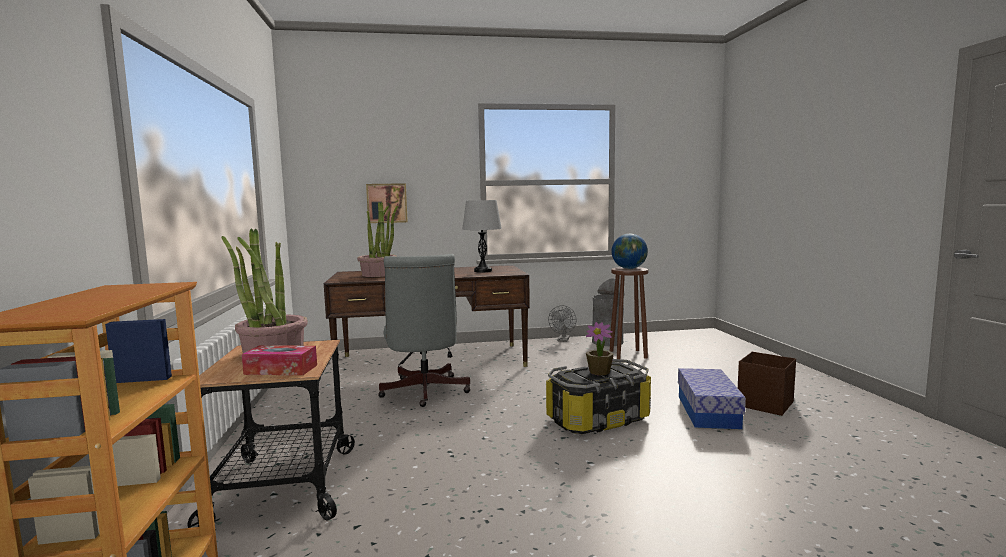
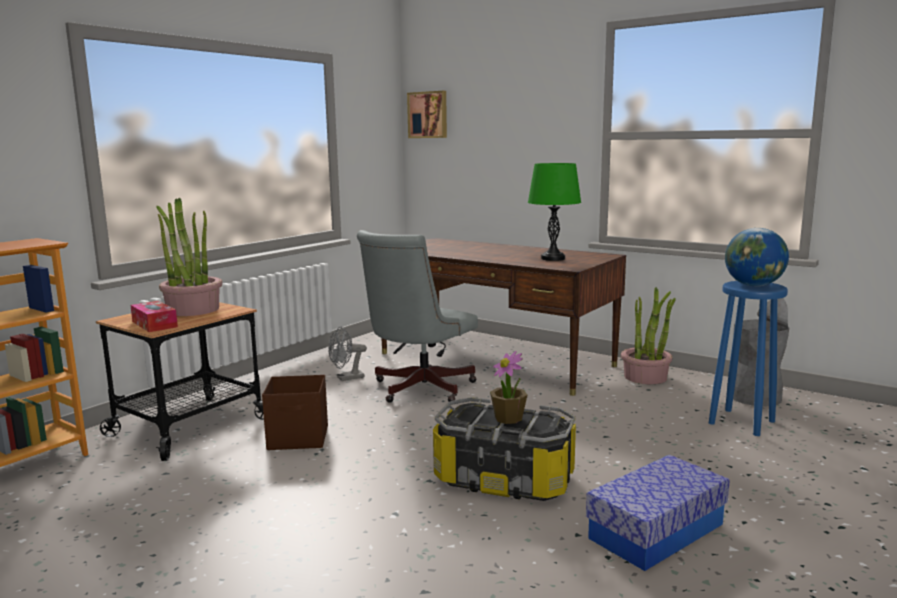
camera: 45 degrees right, 5 degrees up
potted plant [357,202,398,277] -> potted plant moved to [621,287,676,384]
picture [366,183,408,223] -> picture moved to [407,91,447,138]
grey table lamp [462,200,502,272] -> green table lamp [528,163,581,261]
grey fan [548,305,576,342] -> grey fan moved to [328,327,367,381]
brown stool [610,267,649,359] -> blue stool [709,281,788,436]
brown storage box [738,352,796,416] -> brown storage box moved to [262,375,328,450]

